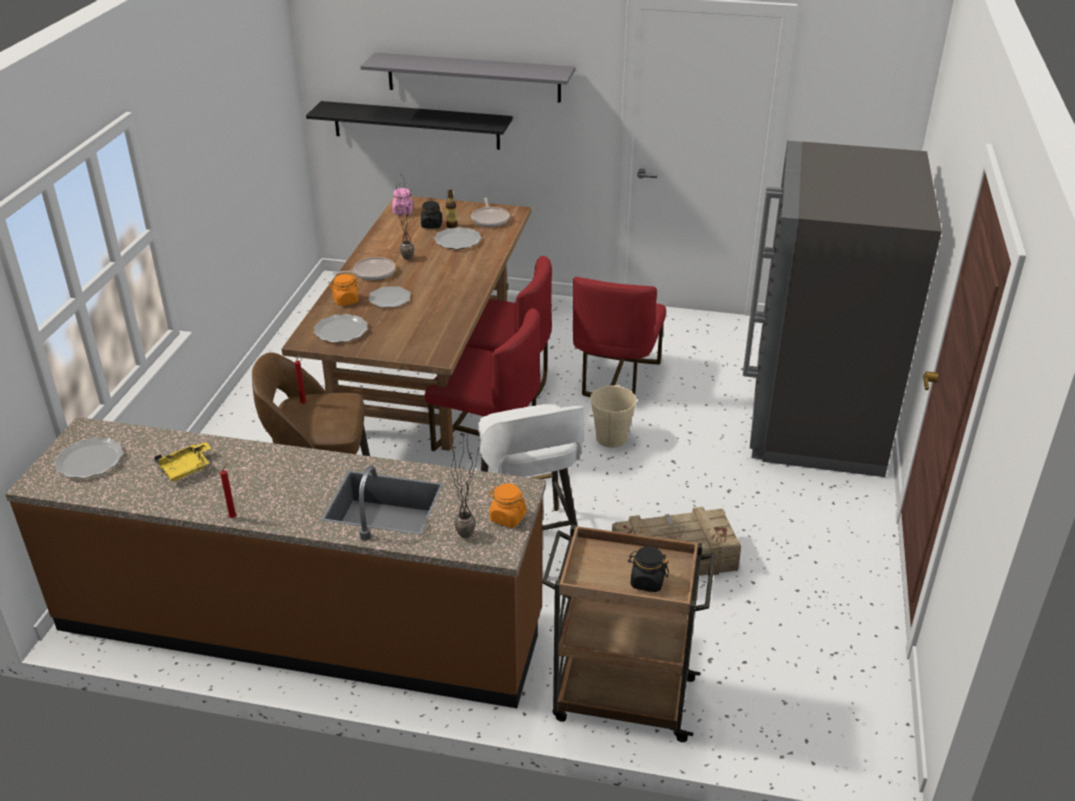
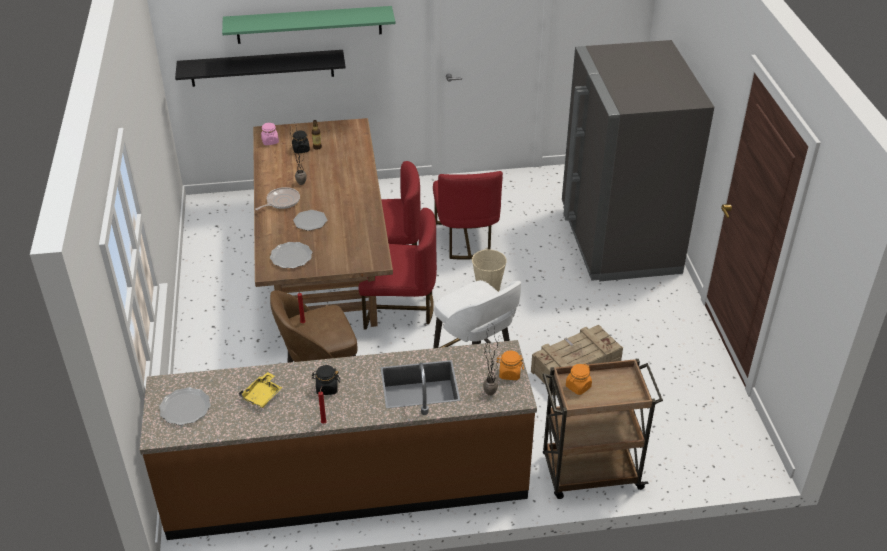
camera: 20 degrees left, 5 degrees up
orange jar [329,274,359,306] -> orange jar moved to [566,364,592,395]
grey shelf [360,53,575,103] -> green shelf [222,6,396,44]
plate [434,227,482,250] -> none
frying pan [471,198,510,227] -> none
black jar [628,546,669,592] -> black jar moved to [312,365,340,395]

